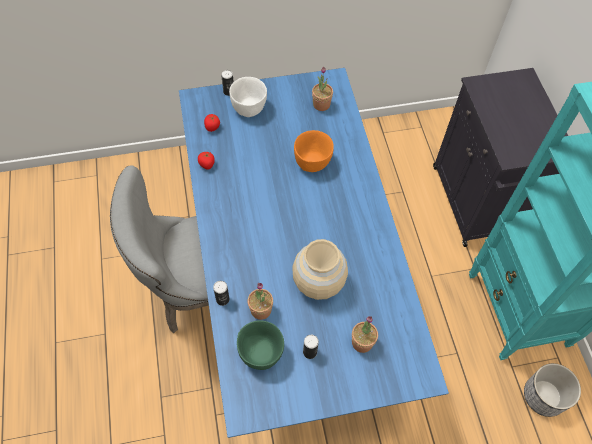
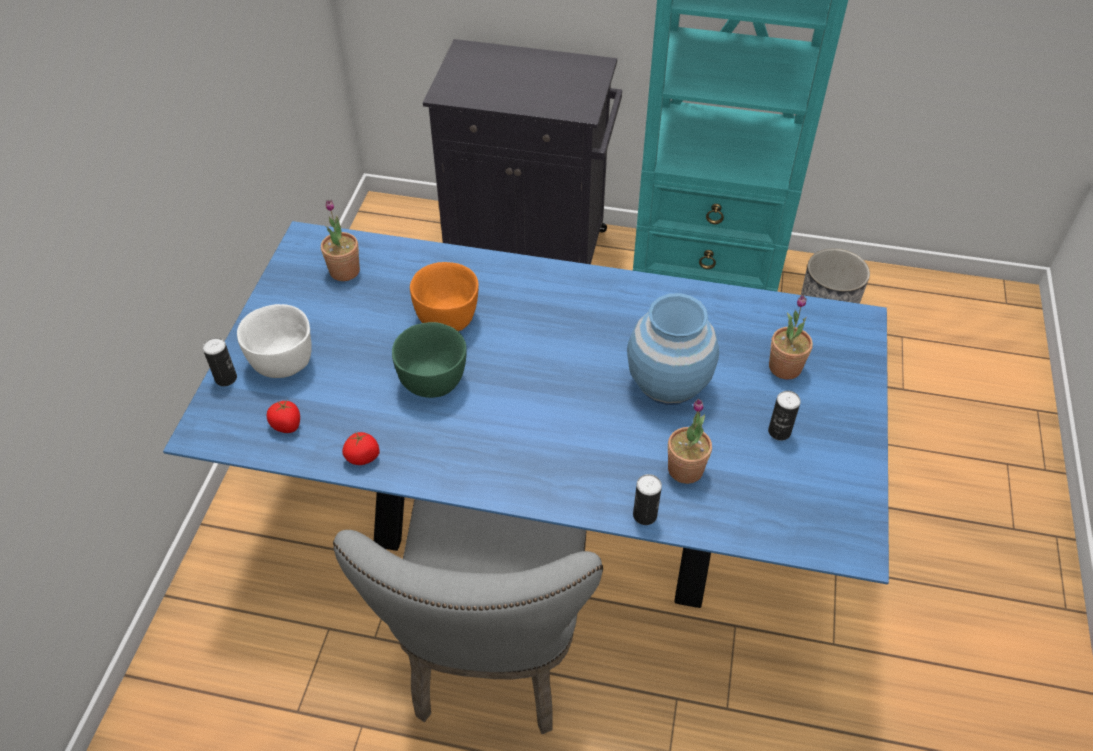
camera: 65 degrees left, 10 degrees down
green bowl [237,320,284,370] -> green bowl moved to [392,322,467,398]
beige vase [292,239,348,300] -> blue vase [627,293,719,405]

